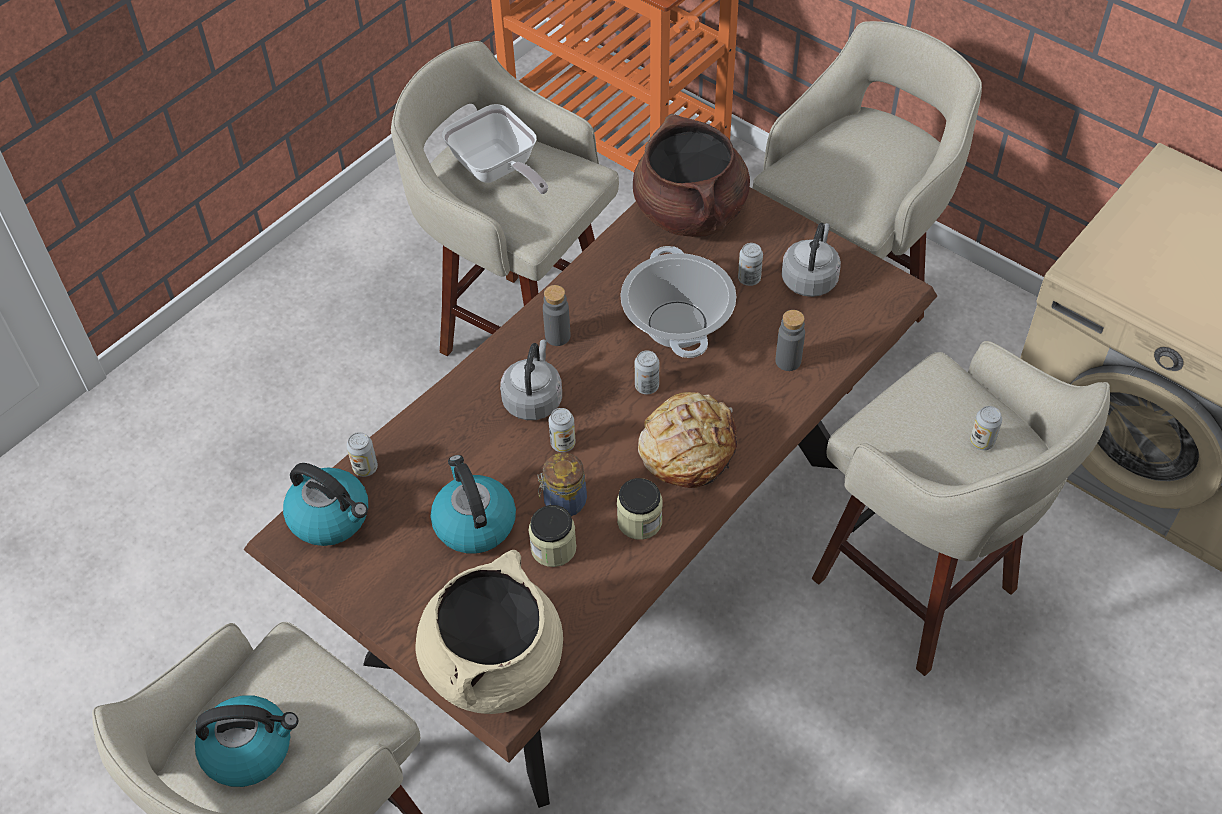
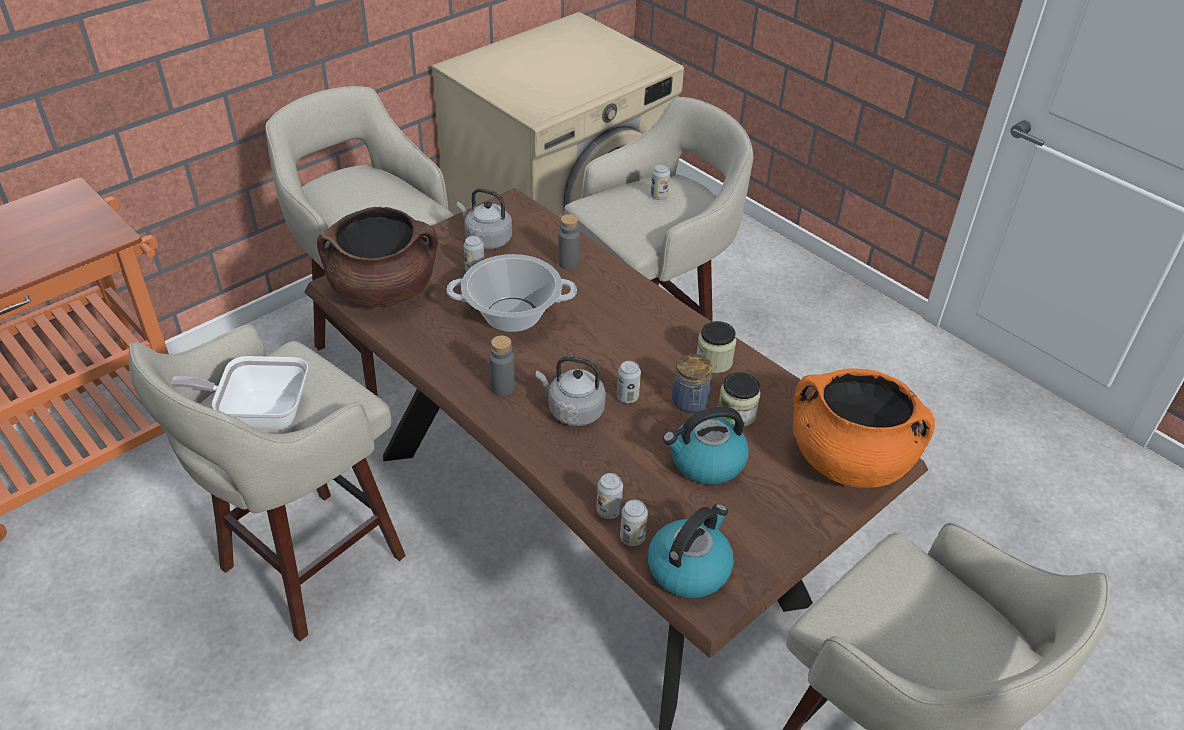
camera: 85 degrees left, 10 degrees down
kettle [195,695,298,787] -> none
beige cooking pot [415,550,563,714] -> orange cooking pot [793,368,935,488]
frying pan [442,104,548,194] -> frying pan turned 150 degrees counterclockwise [171,356,308,430]
can [635,350,659,394] -> can moved to [597,473,623,519]
bread [638,392,737,488] -> none

